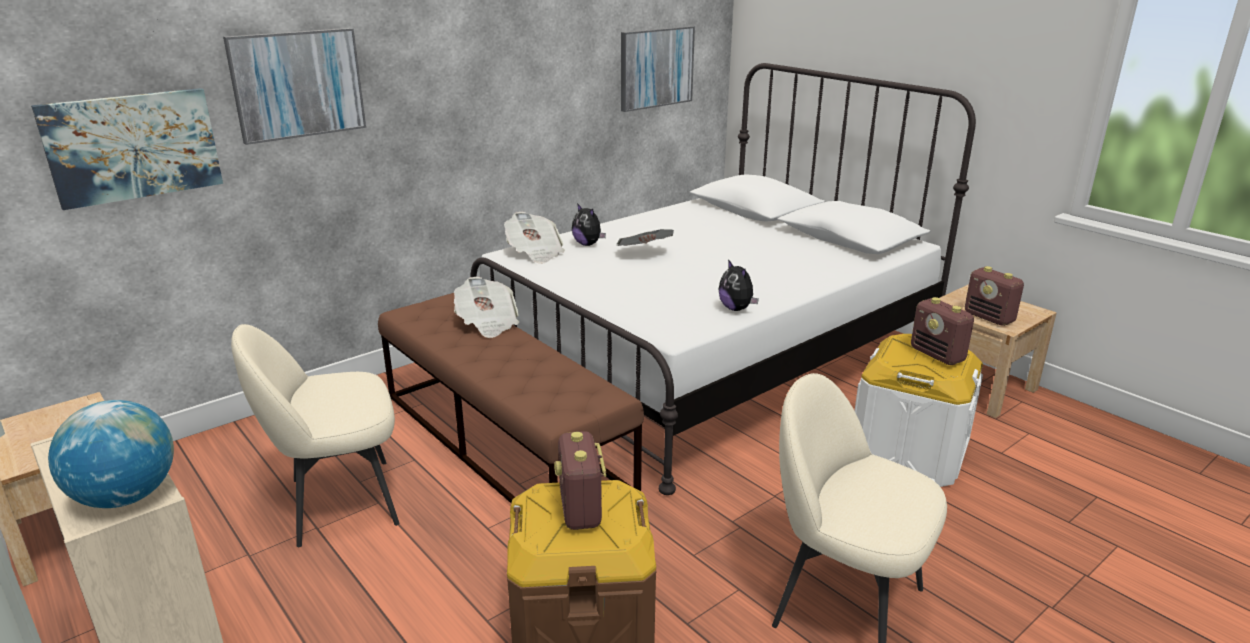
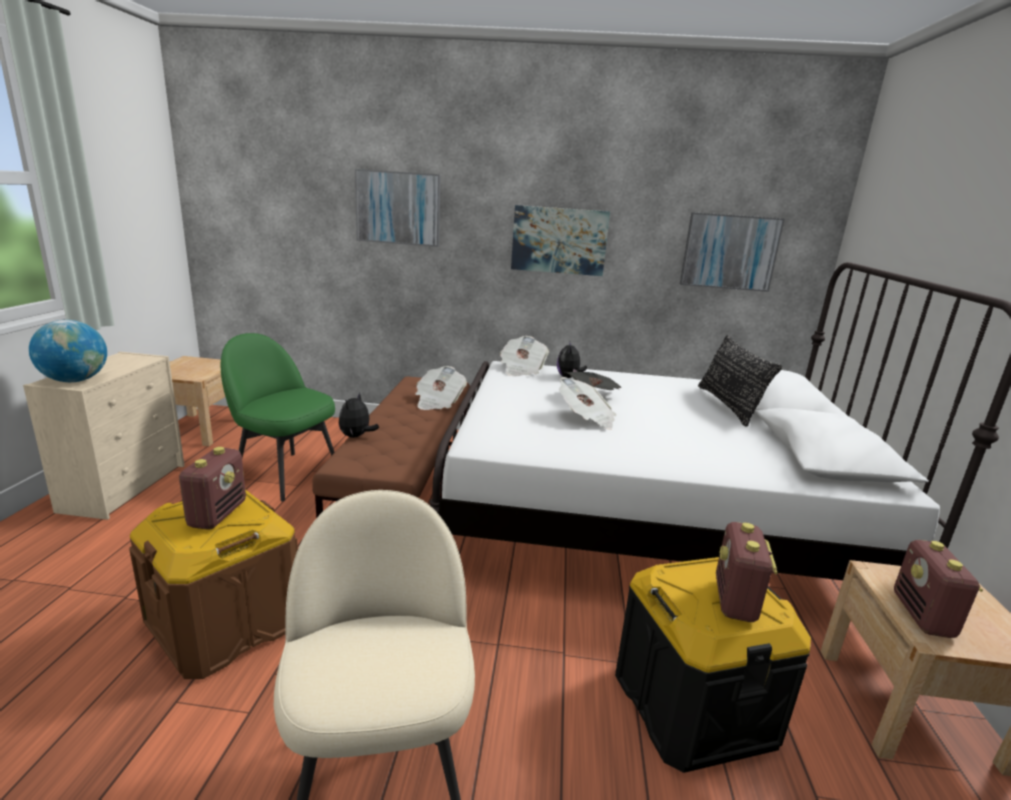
camera: 45 degrees right, 5 degrees down
picture [31,88,223,210] -> picture moved to [511,205,610,276]
beige chair [231,324,399,547] -> green chair [221,333,335,501]
radio [554,431,607,530] -> radio turned 150 degrees clockwise [179,447,246,530]
plush toy [718,259,759,311] -> plush toy moved to [339,392,379,438]
white storage box [855,334,983,487] -> black storage box [615,557,811,773]
none -> newspaper [559,377,616,430]
none -> black pillow [698,335,782,427]

